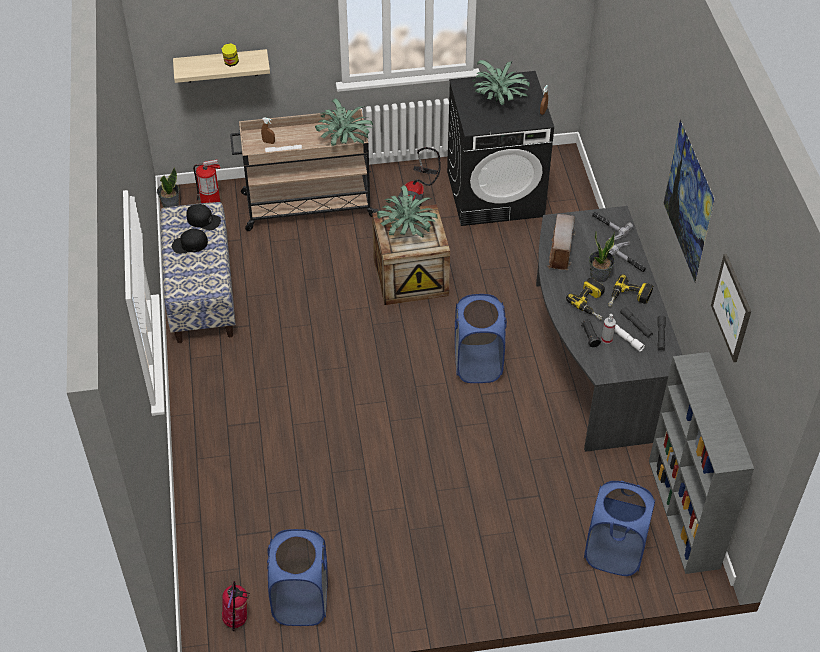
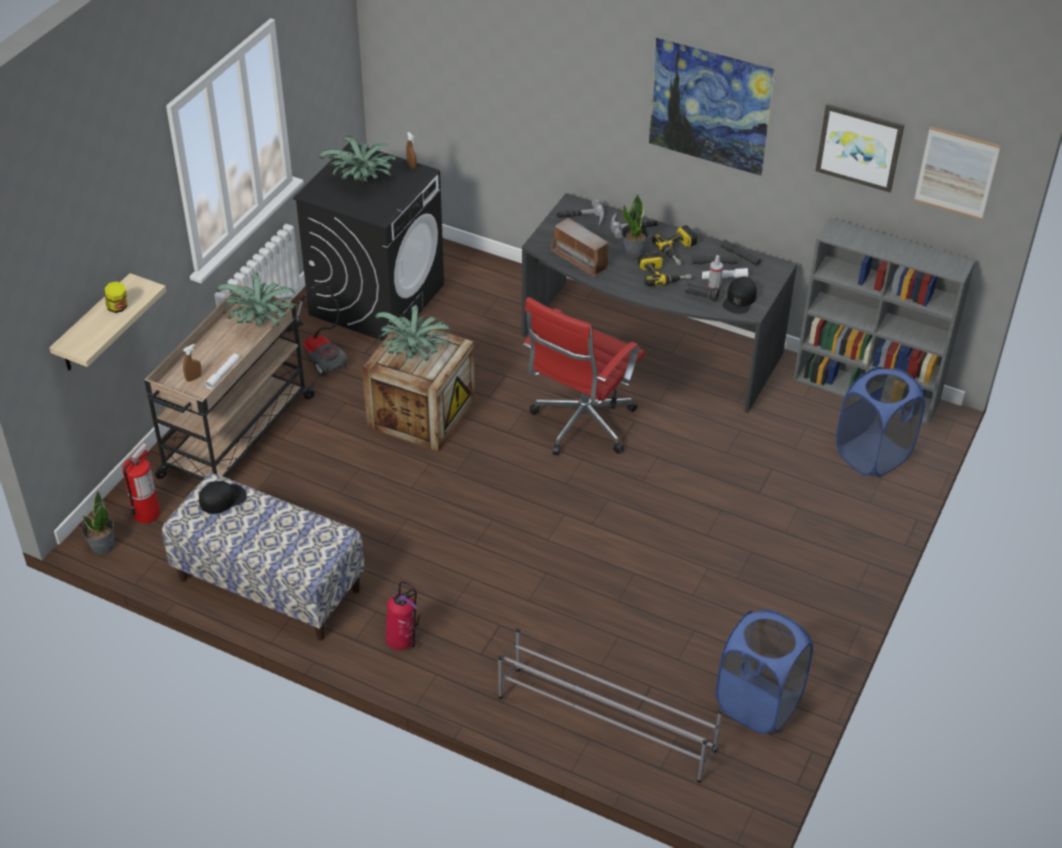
camera: 55 degrees left, 5 degrees down
black cap [172,229,208,254] -> black cap moved to [723,277,757,314]
fire extinguisher [222,581,250,631] -> fire extinguisher moved to [385,581,420,650]
blue laundry basket [455,294,507,383] -> red office chair [523,297,645,455]
none -> grey shoe rack [498,628,722,783]
none -> picture [914,127,1000,220]

